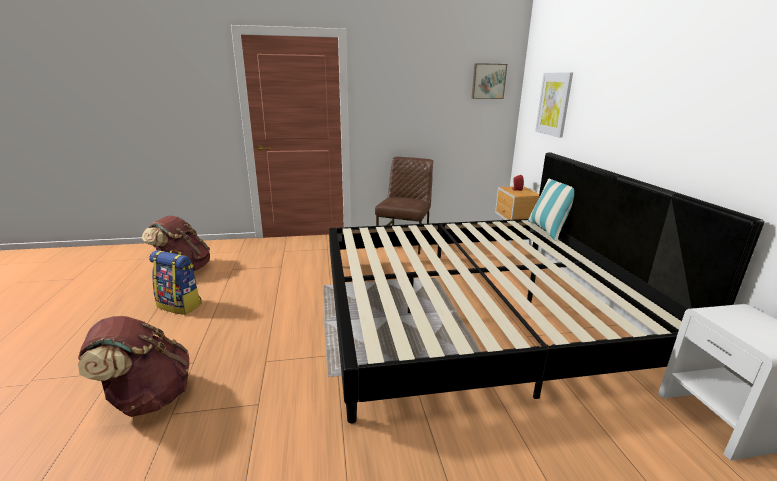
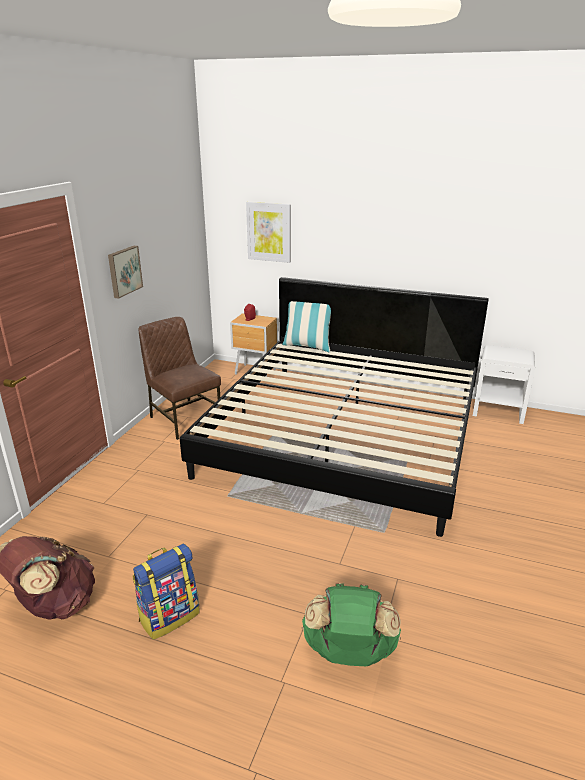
camera: 60 degrees left, 5 degrees up
brown backpack [78,316,190,417] -> green backpack [302,583,401,666]
picture [471,63,507,99] -> picture moved to [108,246,143,299]

